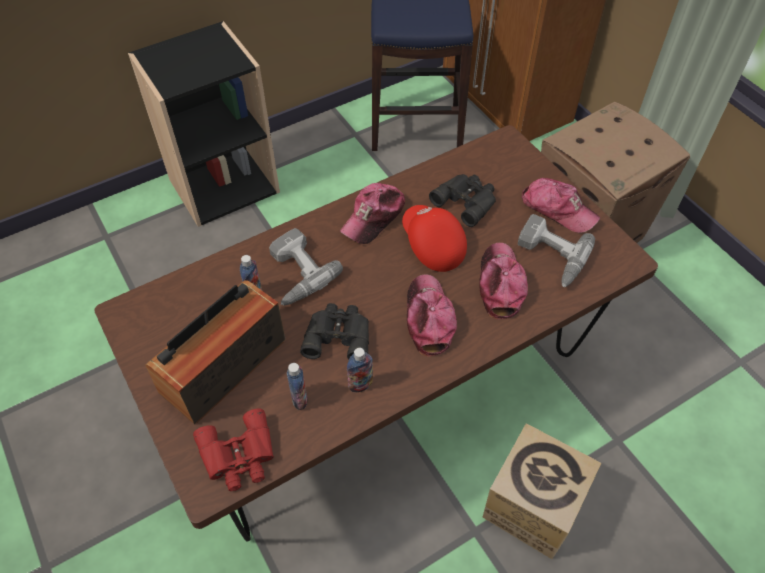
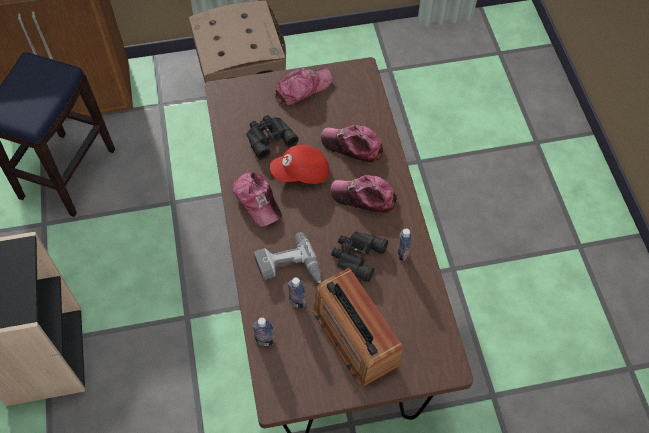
camera: 70 degrees left, 5 degrees up
red binoculars [193,408,274,491] -> none
bottle [287,363,308,410] -> bottle moved to [253,317,275,346]
cardboard box [482,423,601,559] -> none
power drill [518,214,595,287] -> none

